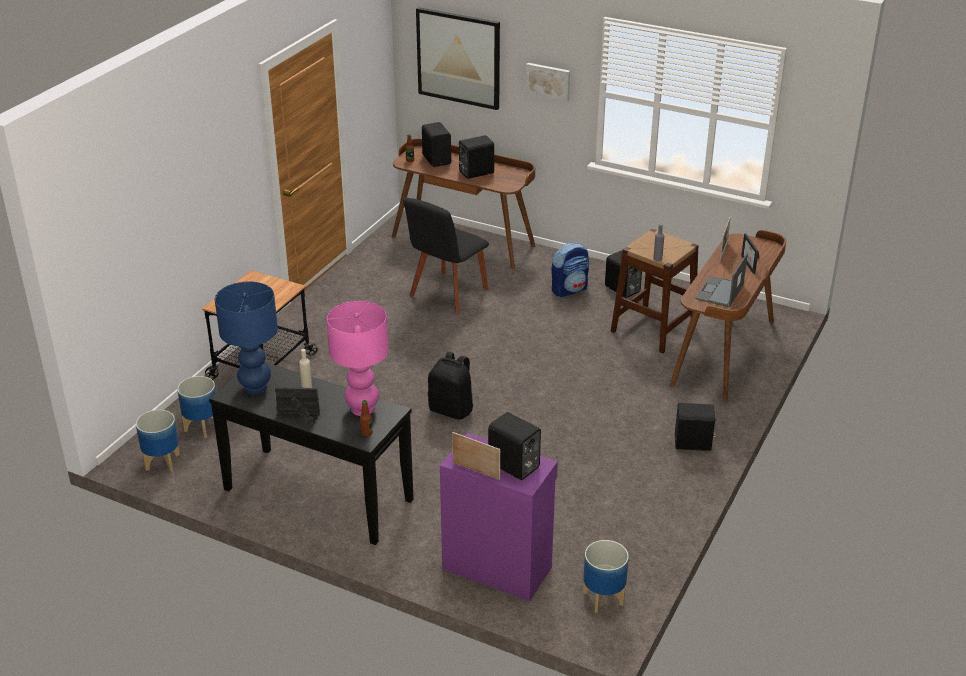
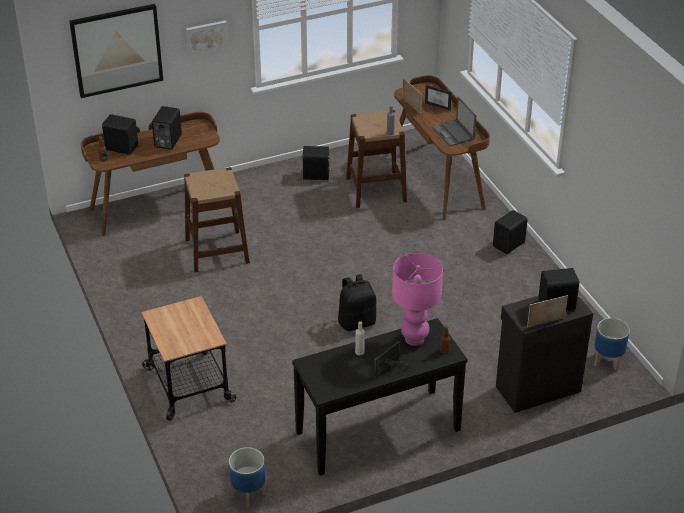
camera: 50 degrees left, 5 degrees up
planter [177,376,216,438] -> none
blue table lamp [215,282,278,395] -> none
black chair [403,197,489,314] -> brown stool [184,167,250,272]
purple cabinet [440,433,558,601] -> black cabinet [496,296,593,413]
backpack [551,242,589,297] -> none

